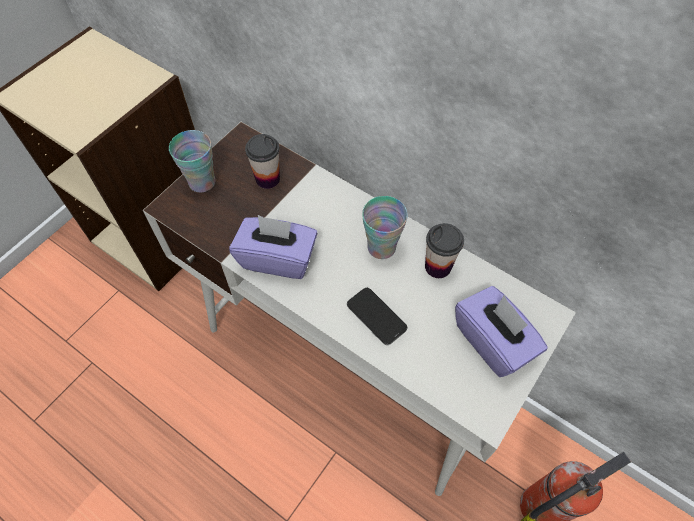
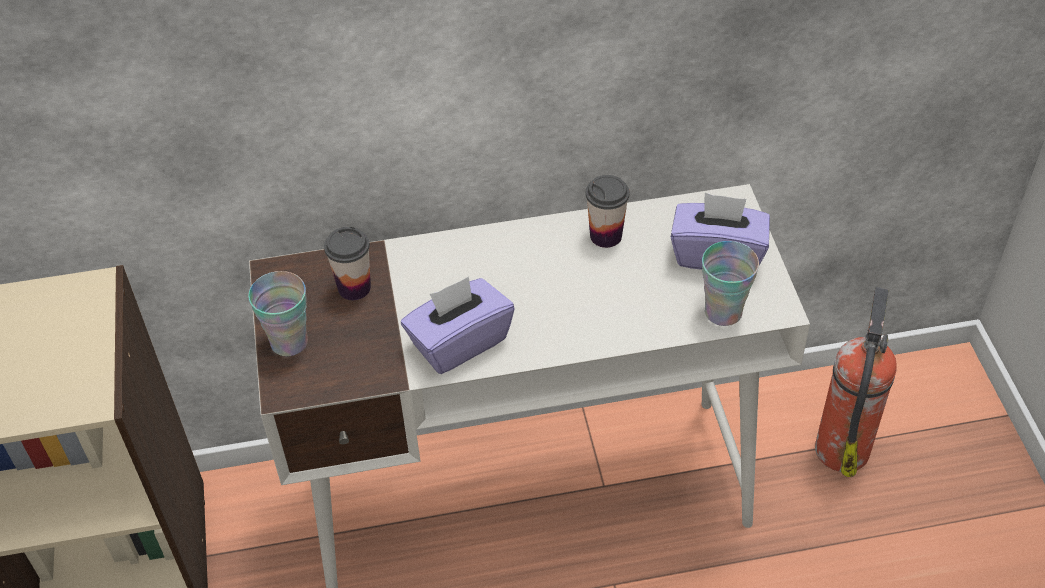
camera: 45 degrees left, 10 degrees down
phone [347,288,408,345] -> none
cup [362,196,408,259] -> cup moved to [702,241,759,326]

